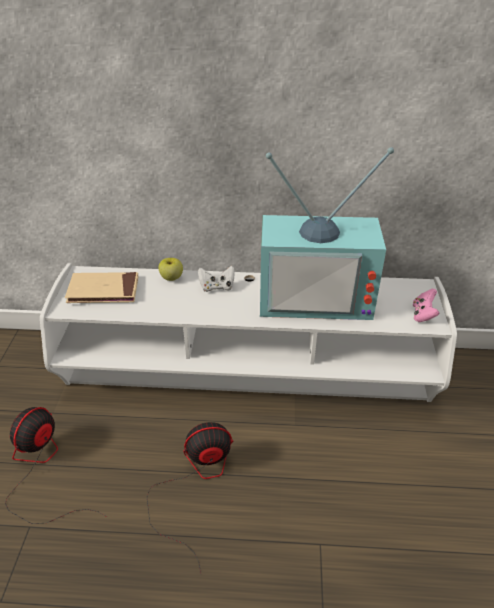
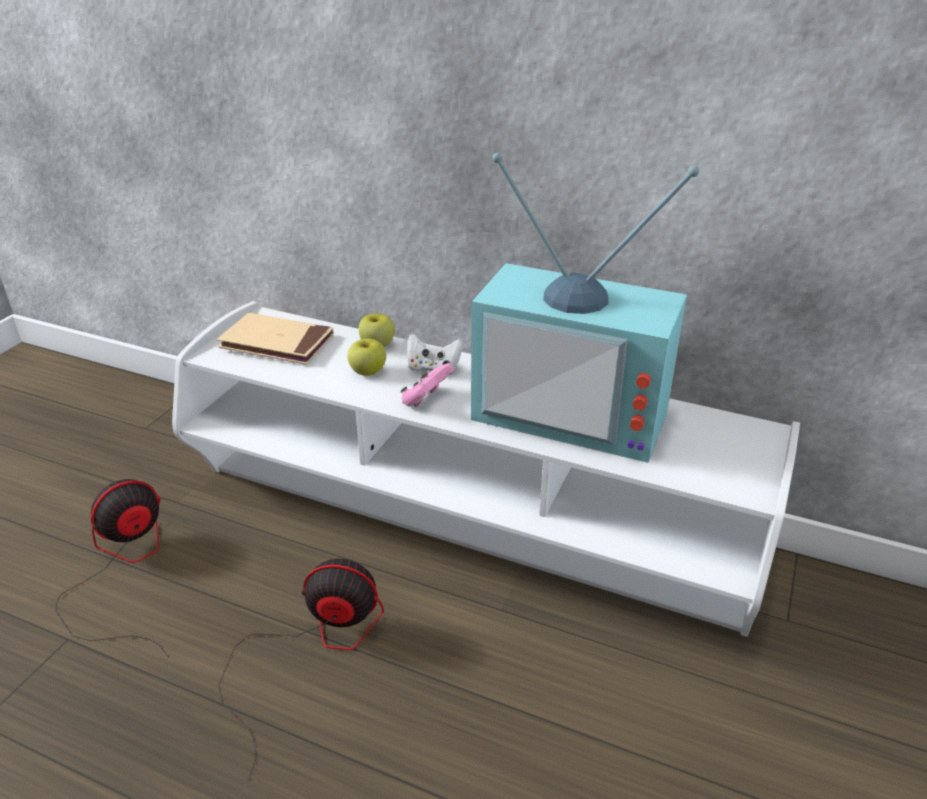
camera: 20 degrees right, 5 degrees down
pink game controller [413,289,440,322] -> pink game controller moved to [401,363,454,407]
none -> apple [347,339,386,376]

